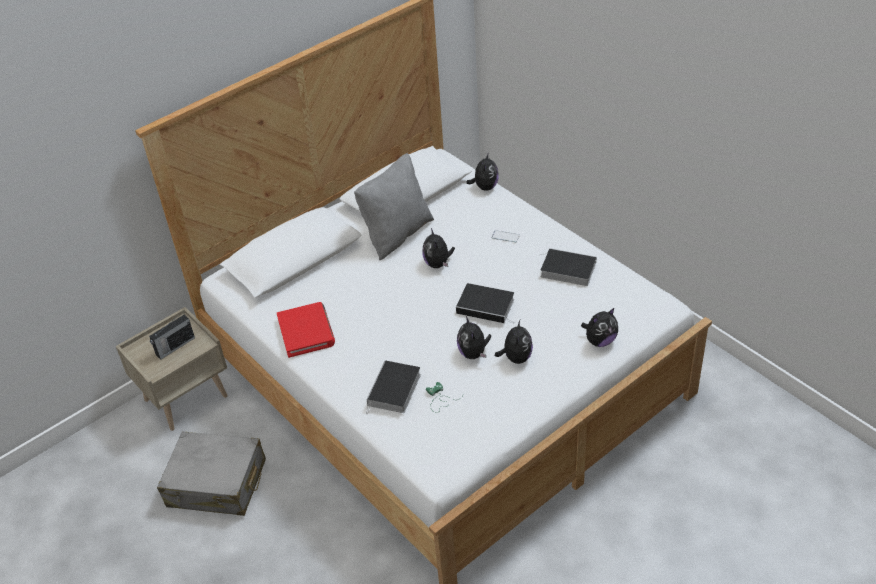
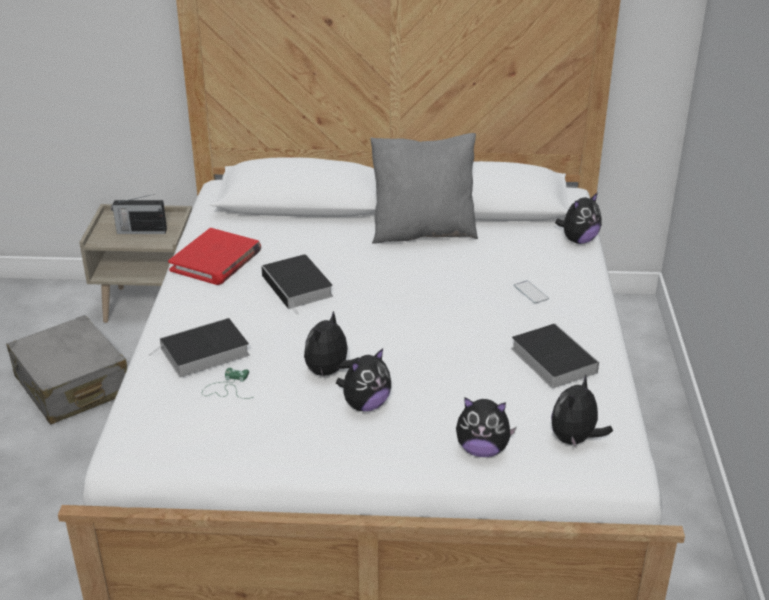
camera: 40 degrees right, 10 degrees down
plush toy [423,228,455,268] -> plush toy moved to [551,374,613,448]
book [456,283,515,323] -> book moved to [261,254,333,315]

